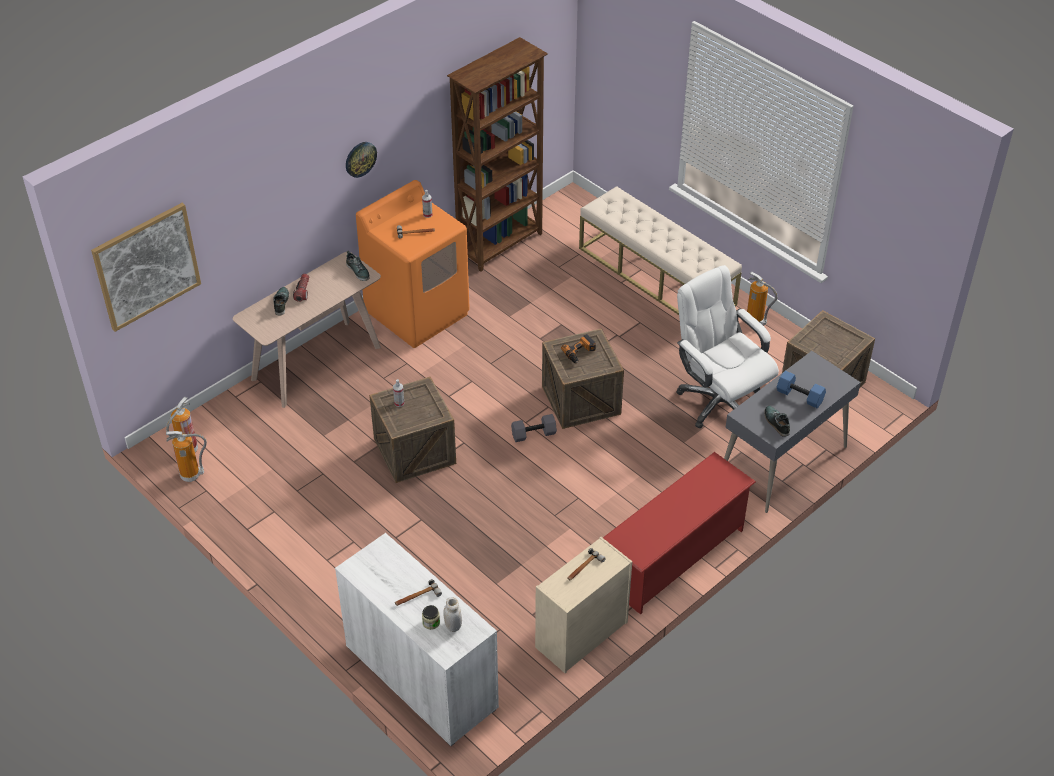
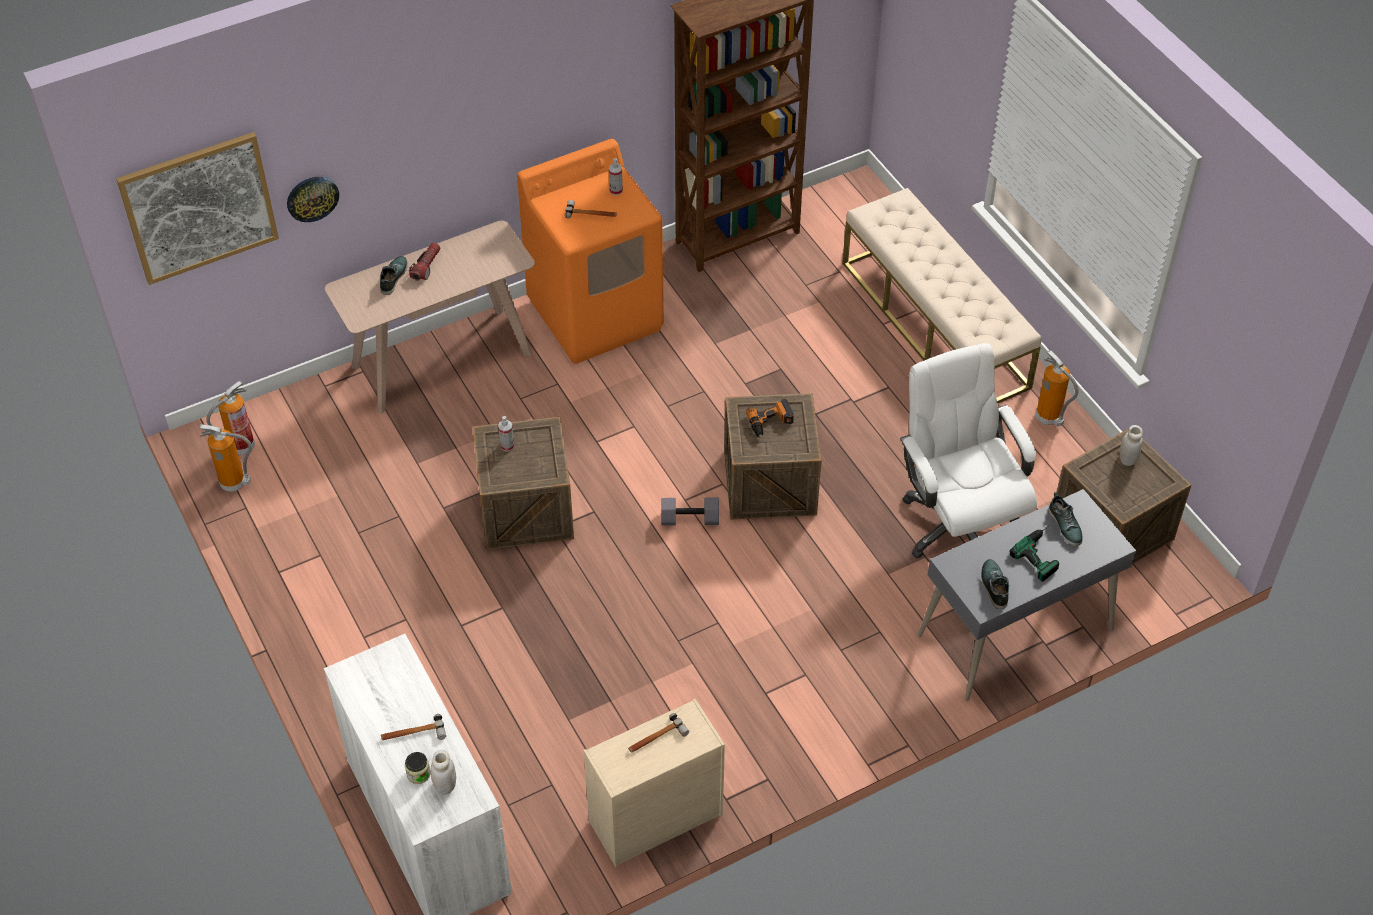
camera: 15 degrees right, 5 degrees up
wall clock [346,142,377,178] -> wall clock moved to [287,177,339,222]
shoe [346,251,370,281] -> shoe moved to [1048,492,1083,546]
red shoe rack [603,452,756,615] -> none
blue dumbbell [777,371,826,408] -> power drill [1010,526,1059,582]
none -> white jar [1120,425,1143,466]

